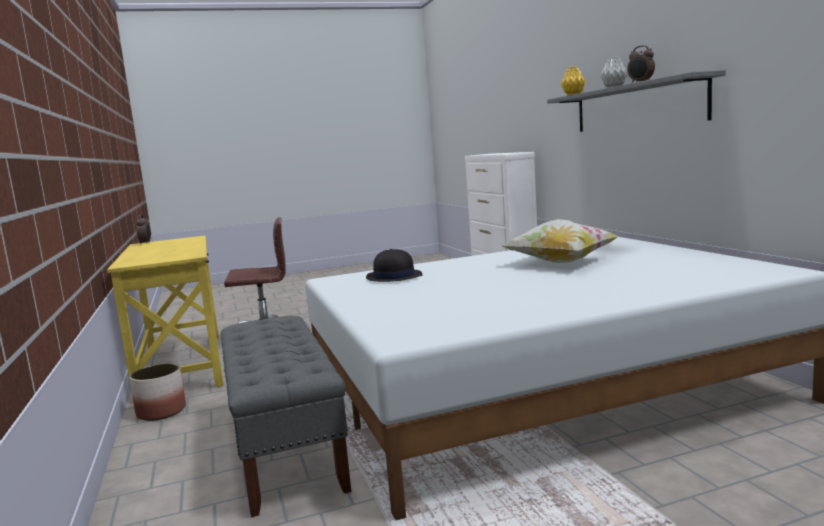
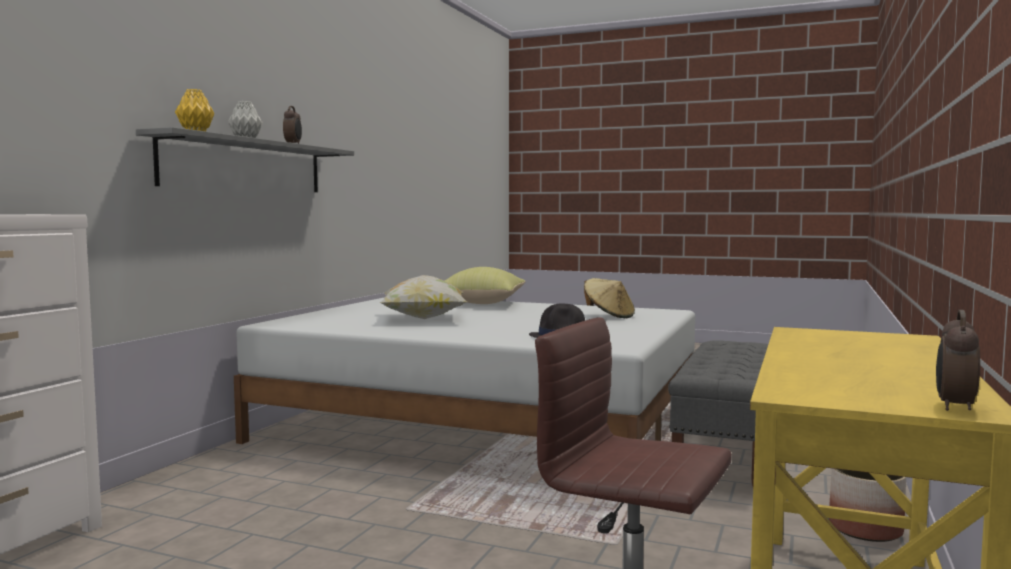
camera: 140 degrees left, 5 degrees down
none -> yellow pillow [445,267,526,304]
none -> beige hat [584,278,635,318]

